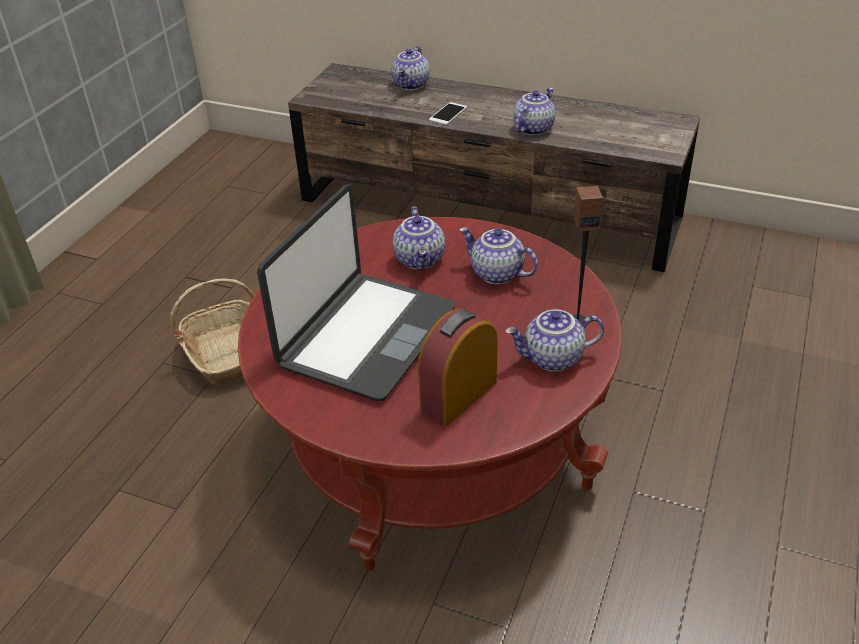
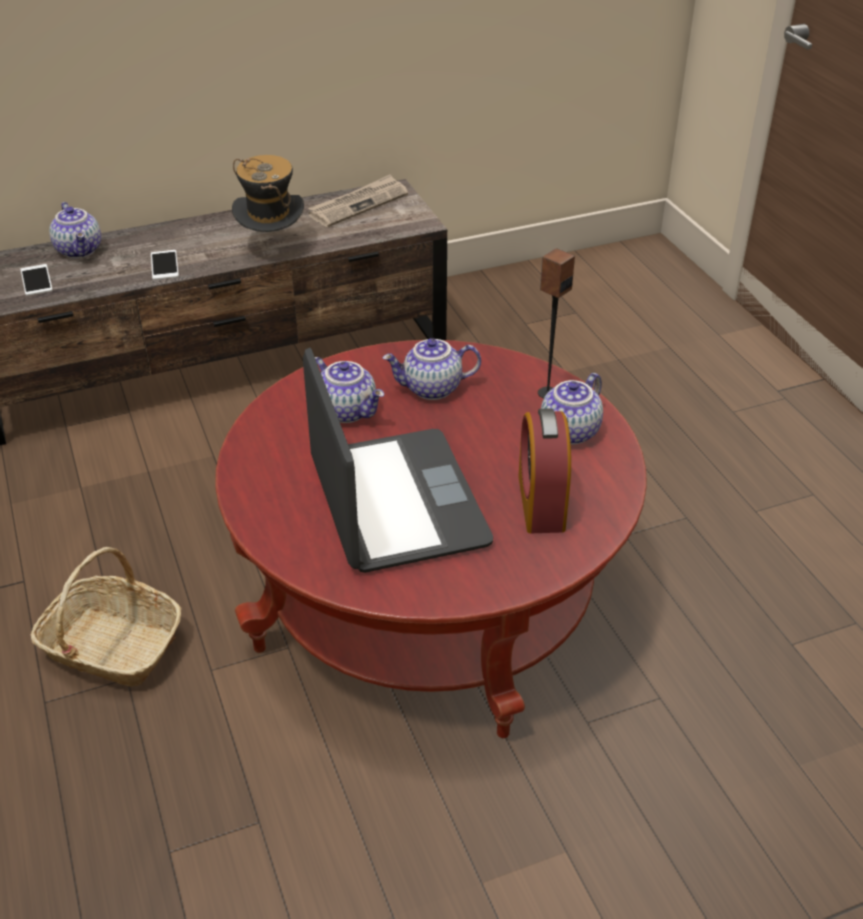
camera: 45 degrees left, 0 degrees up
teapot [513,88,555,135] -> hat [232,155,304,232]
none -> phone [20,264,53,296]
none -> newspaper [308,174,408,227]

